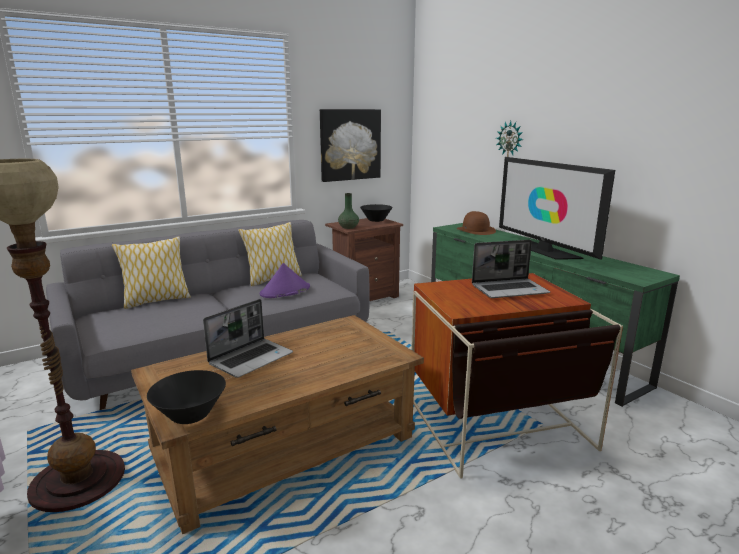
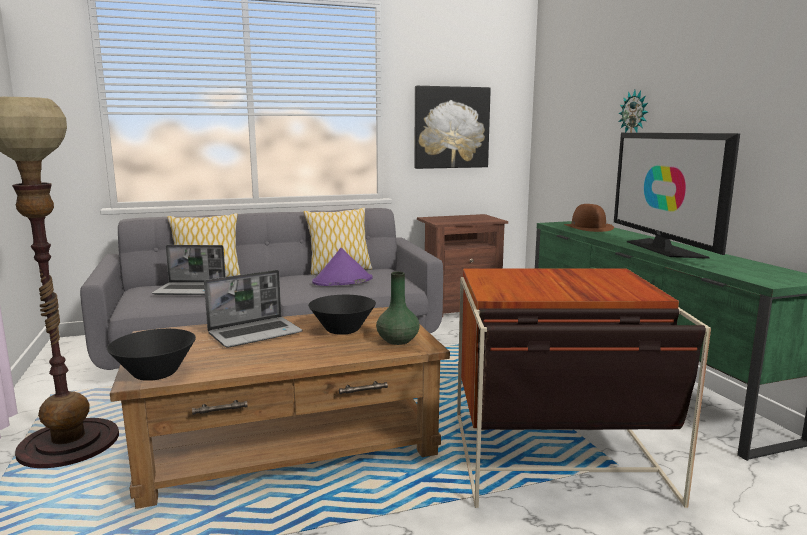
camera: 15 degrees right, 5 degrees down
green vase [338,193,359,229] -> green vase moved to [376,272,420,345]
black bowl [360,204,393,222] -> black bowl moved to [308,295,376,335]
laptop [472,240,550,298] -> laptop moved to [152,245,226,295]

